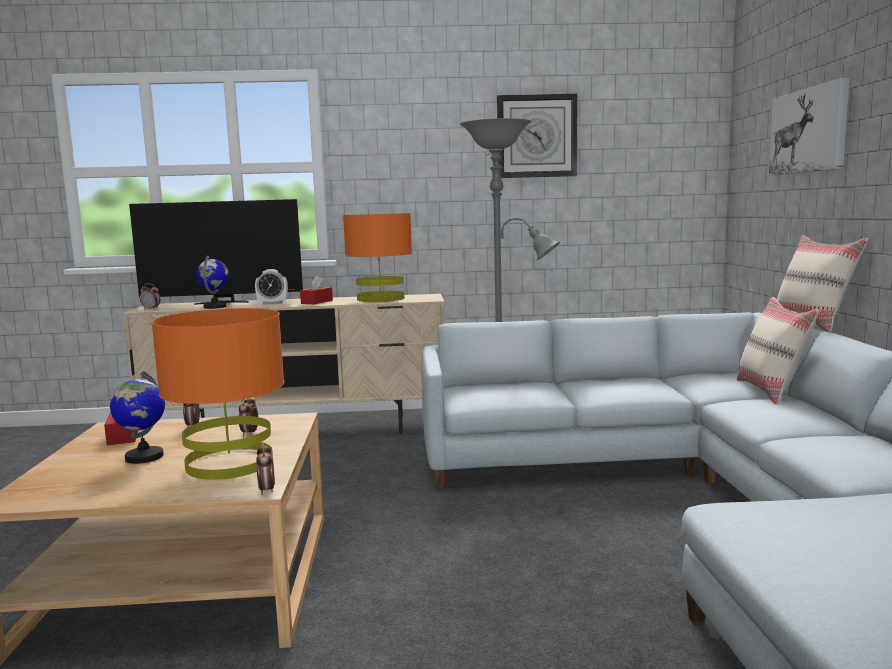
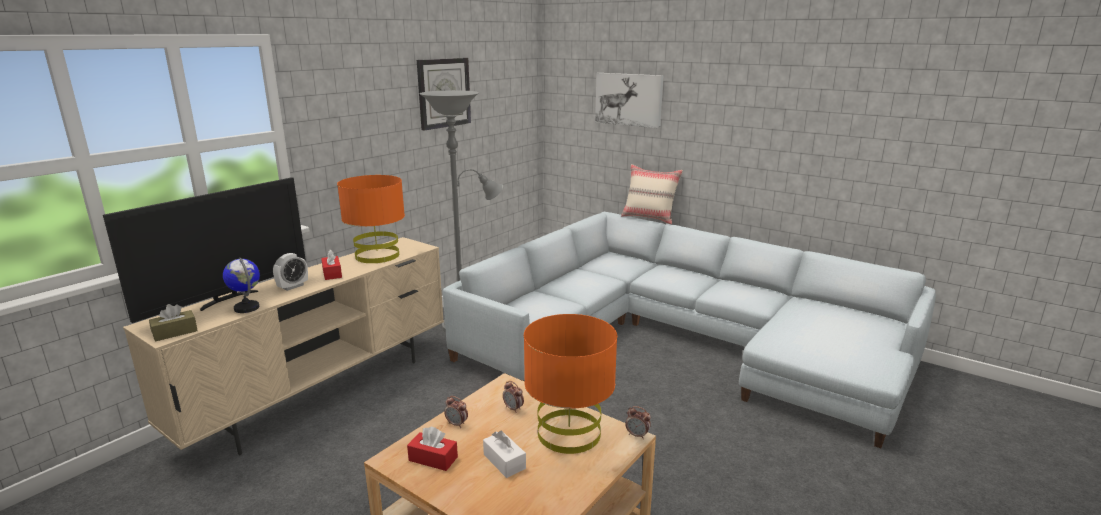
camera: 50 degrees left, 10 degrees up
globe [110,371,165,464] -> white tissue box [483,431,526,478]
alarm clock [140,283,160,310] -> brown tissue box [149,304,198,342]
beige pillow [737,297,819,404] -> none

